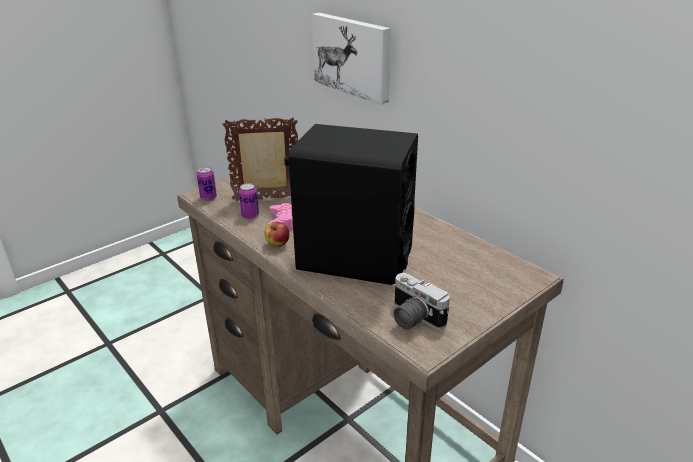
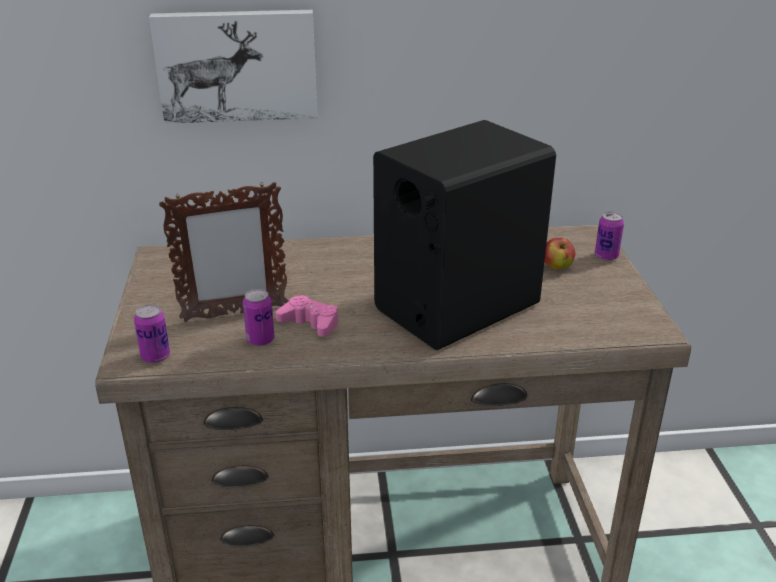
camera: 55 degrees left, 0 degrees up
picture frame [222,117,298,202] -> picture frame turned 135 degrees counterclockwise [159,182,289,322]
apple [264,221,289,247] -> apple moved to [545,238,575,270]
camera [392,273,450,330] -> none
none -> can [595,212,624,261]

